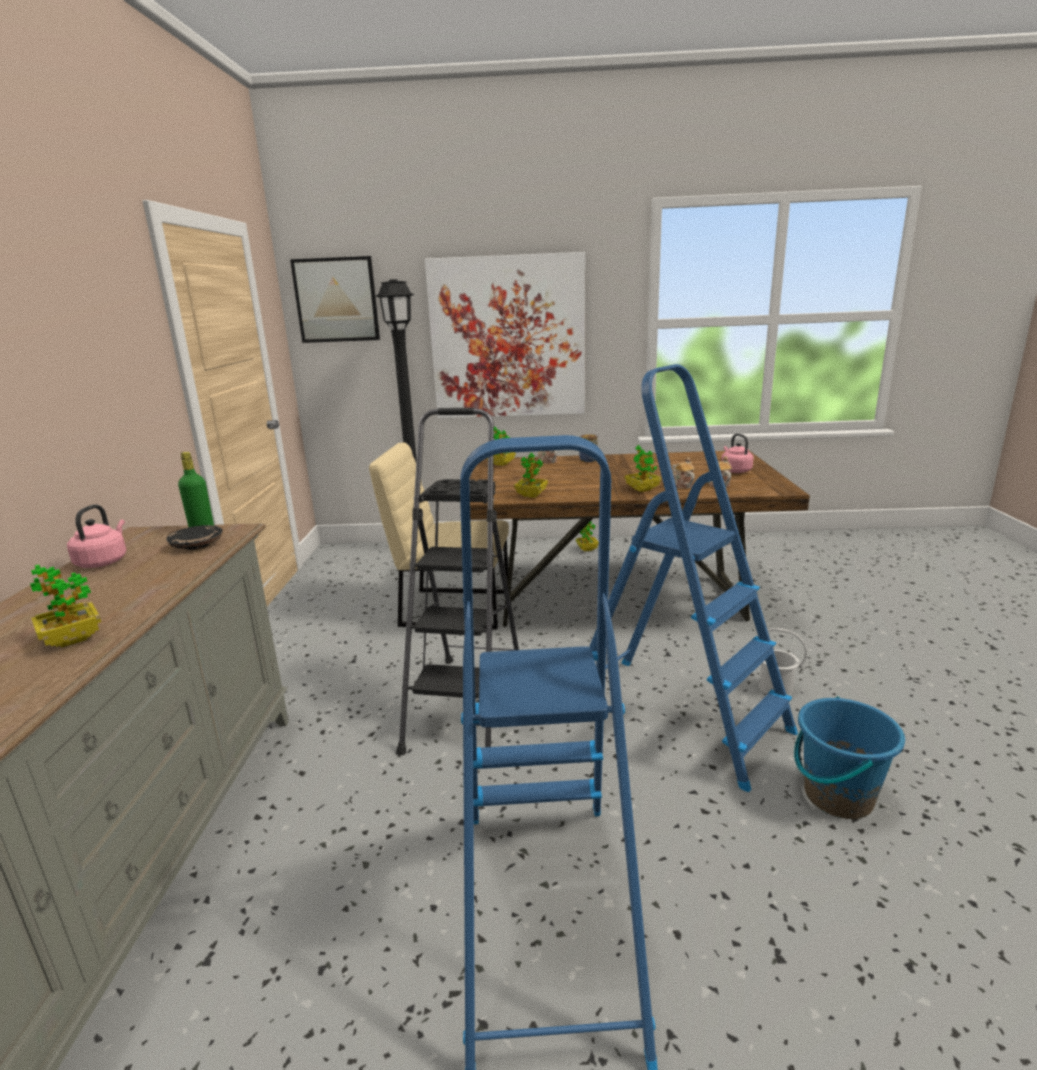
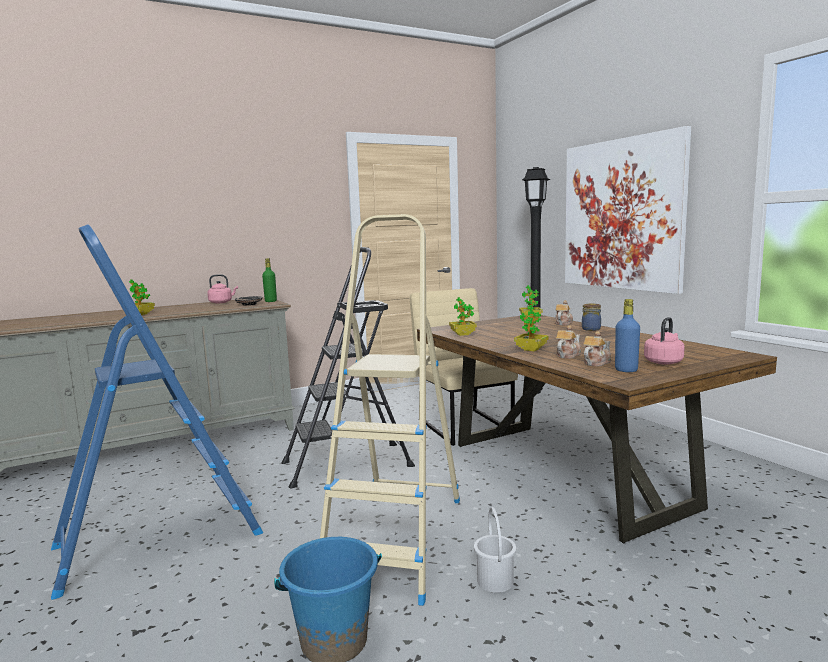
camera: 60 degrees right, 10 degrees down
picture [290,256,380,343] -> none
potted plant [576,521,599,551] -> none
blue step ladder [589,364,798,792] -> beige step ladder [320,214,460,606]
none -> blue bottle [615,299,640,372]

